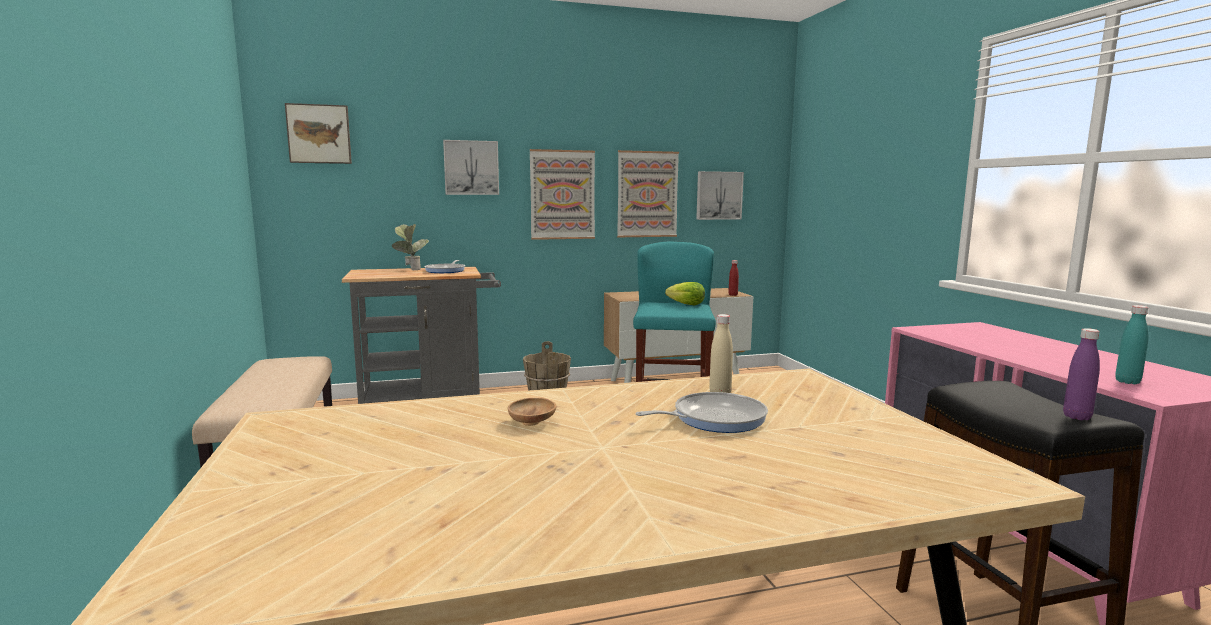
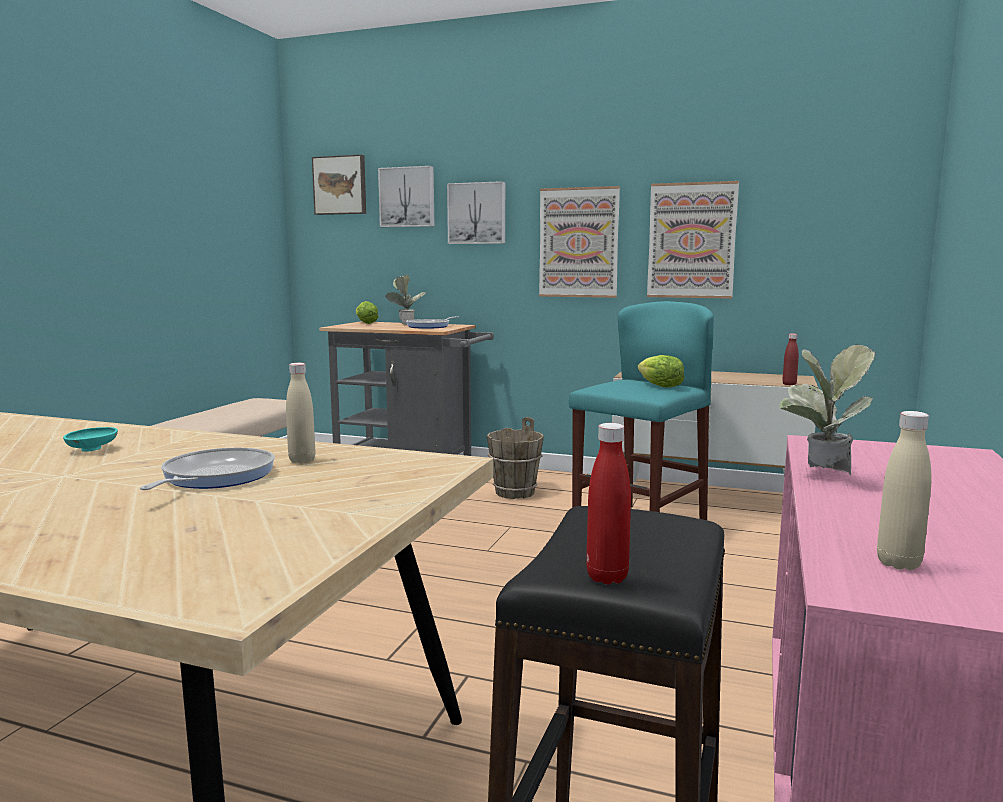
camera: 35 degrees right, 0 degrees up
brown bowl [508,398,556,426] -> turquoise bowl [63,427,118,452]
frying pan [636,392,768,433] -> frying pan turned 90 degrees counterclockwise [140,447,275,490]
picture [696,171,744,220] -> picture moved to [378,166,434,227]
purple bottle [1063,328,1100,420] -> red bottle [586,423,631,584]
turquoise bottle [1115,305,1148,384] -> beige bottle [877,411,931,570]
none -> lettuce [356,301,379,324]
none -> potted plant [779,344,875,475]

